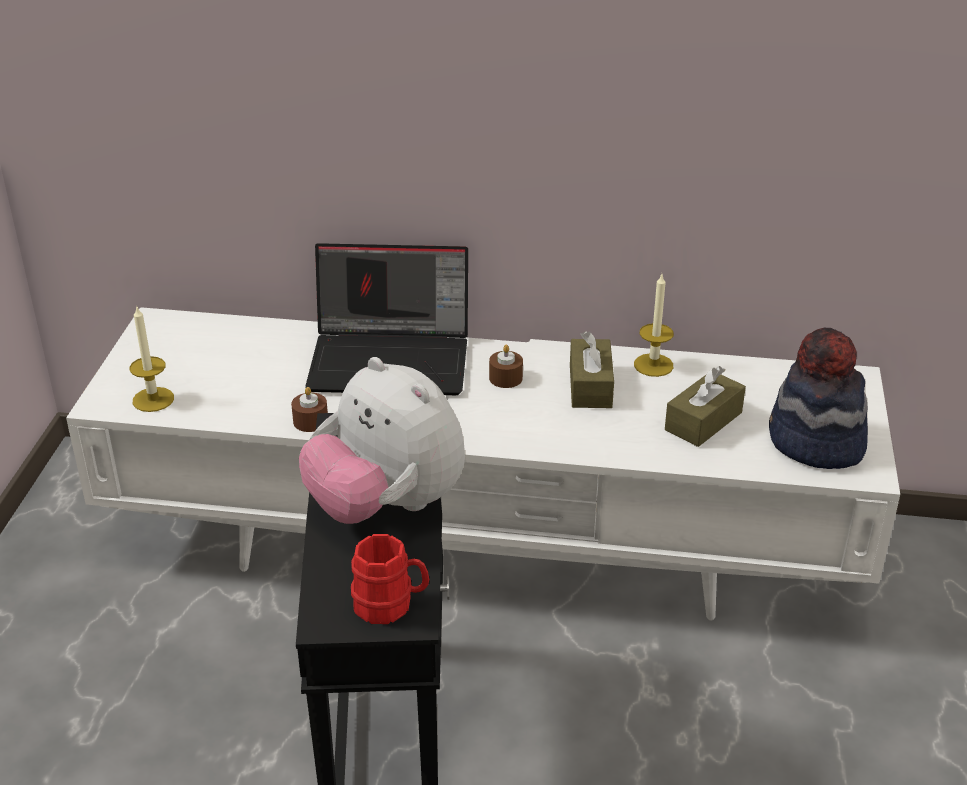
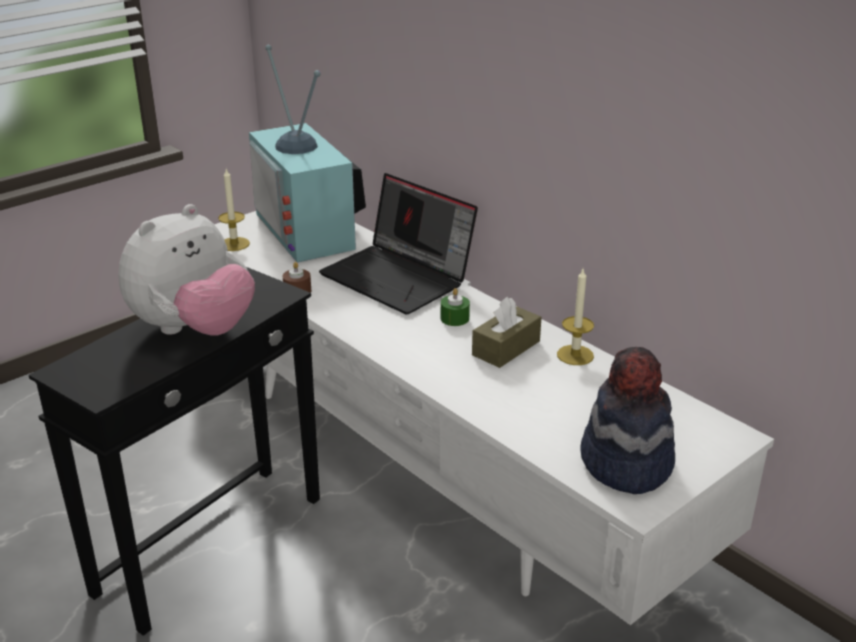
camera: 40 degrees right, 5 degrees down
plush toy [299,357,465,524] -> plush toy turned 135 degrees counterclockwise [118,204,255,335]
red mug [351,534,429,624] -> none
brown candle [489,345,523,388] -> green candle [441,288,470,326]
brown tissue box [665,366,746,447] -> none
none -> television [249,45,366,262]

